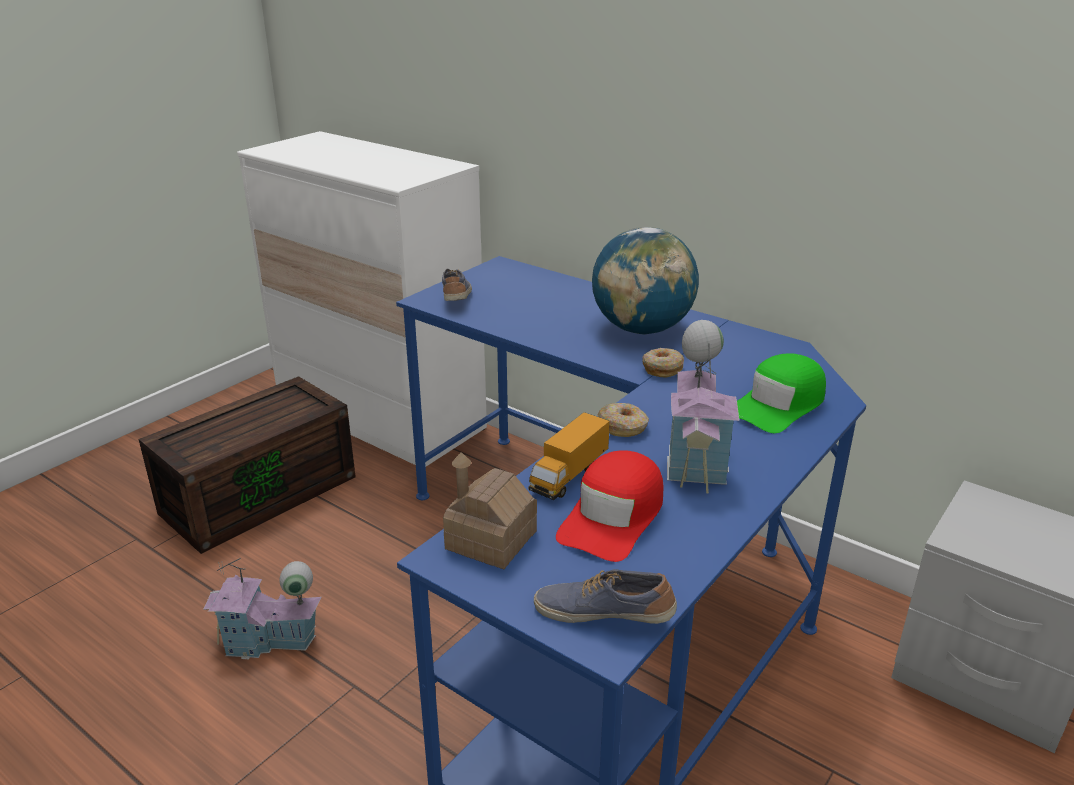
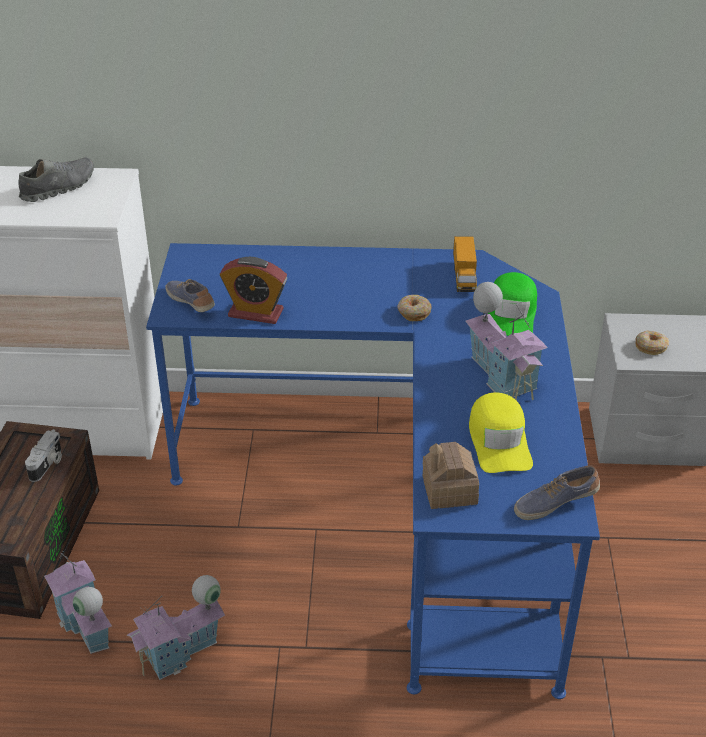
camera: 35 degrees left, 10 degrees up
toy truck [529,412,610,500] -> toy truck moved to [453,236,477,292]
red cap [556,450,663,562] -> yellow cap [469,392,533,473]
globe [592,227,699,335] -> none
donut [598,403,649,437] -> donut moved to [636,331,669,355]
none -> grey shoe [18,157,94,202]
none -> camera [25,429,62,482]
none -> toy house [44,548,112,654]
none -> alarm clock [220,257,287,324]

